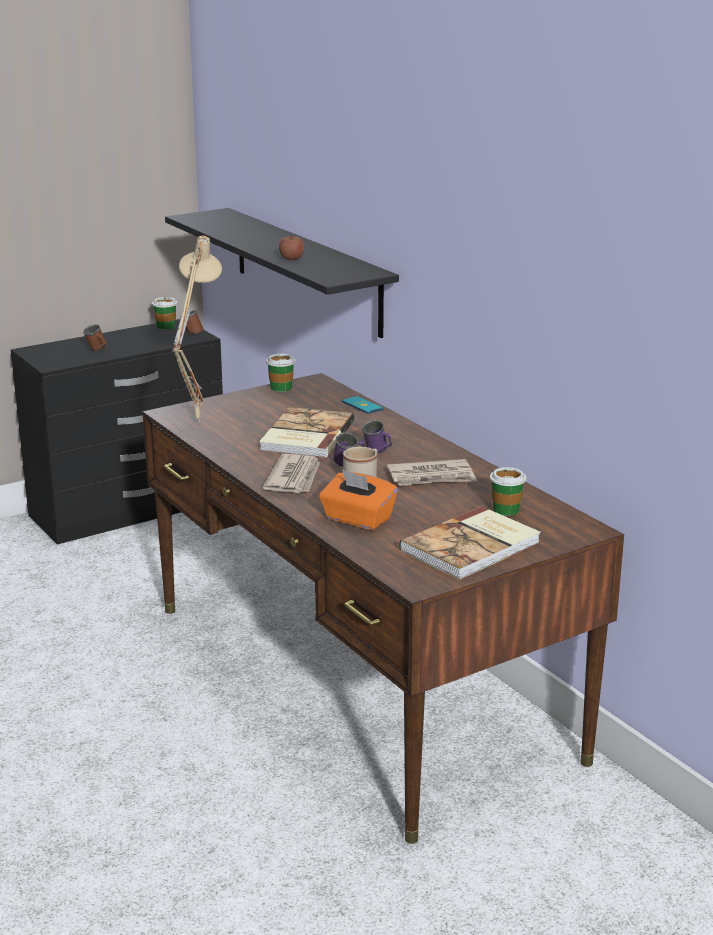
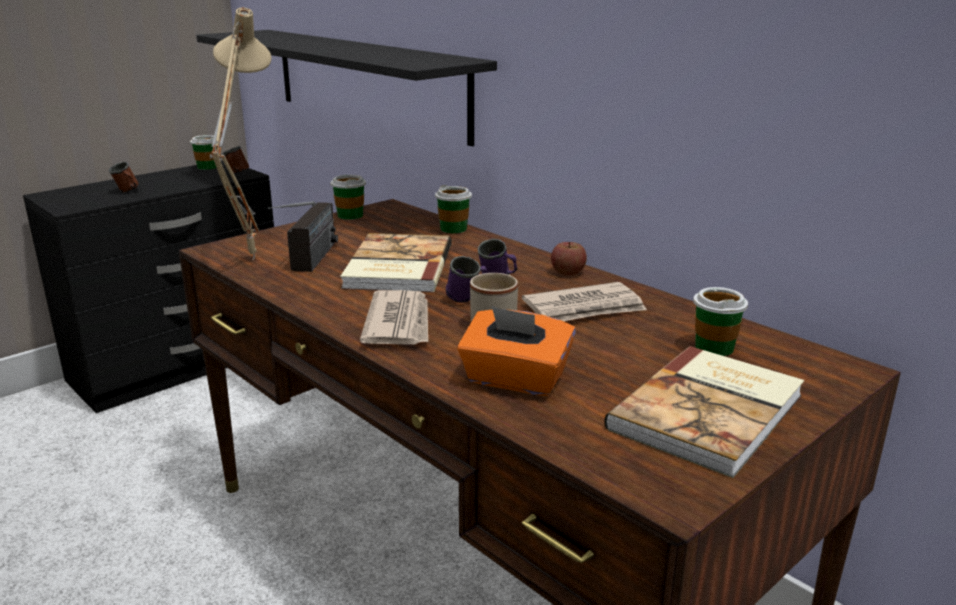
camera: 10 degrees left, 0 degrees up
apple [279,235,305,260] -> apple moved to [551,242,587,276]
phone [342,396,384,414] -> cup [435,185,472,233]
none -> radio [268,201,338,272]

